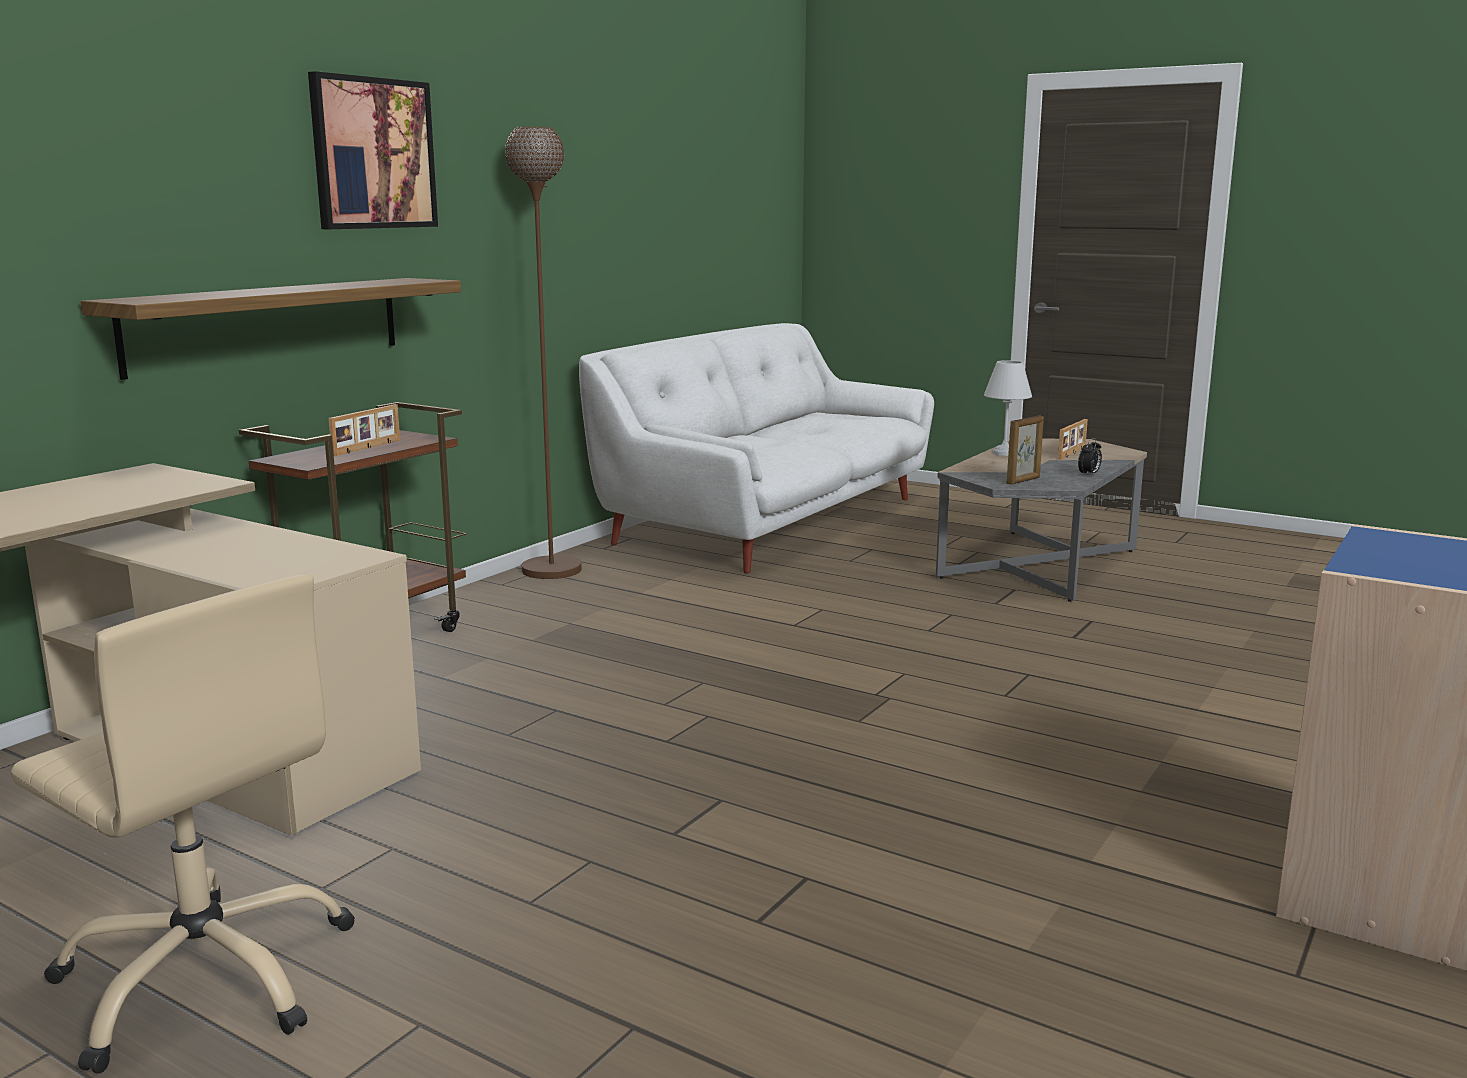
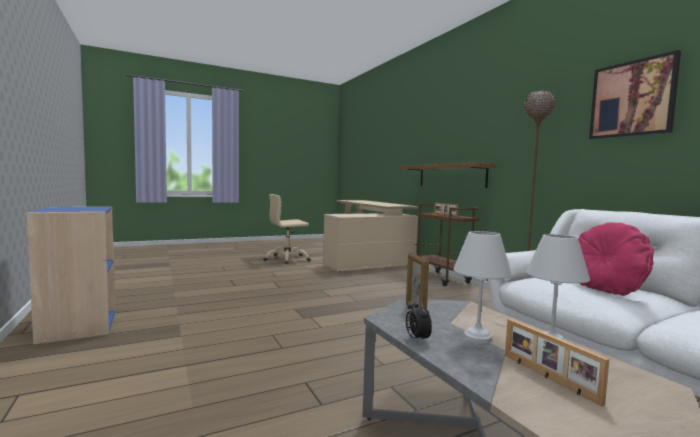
camera: 120 degrees right, 10 degrees down
picture [308,71,438,229] -> picture moved to [589,50,681,139]
none -> white table lamp [453,231,512,343]
none -> pink pillow [579,222,654,296]

